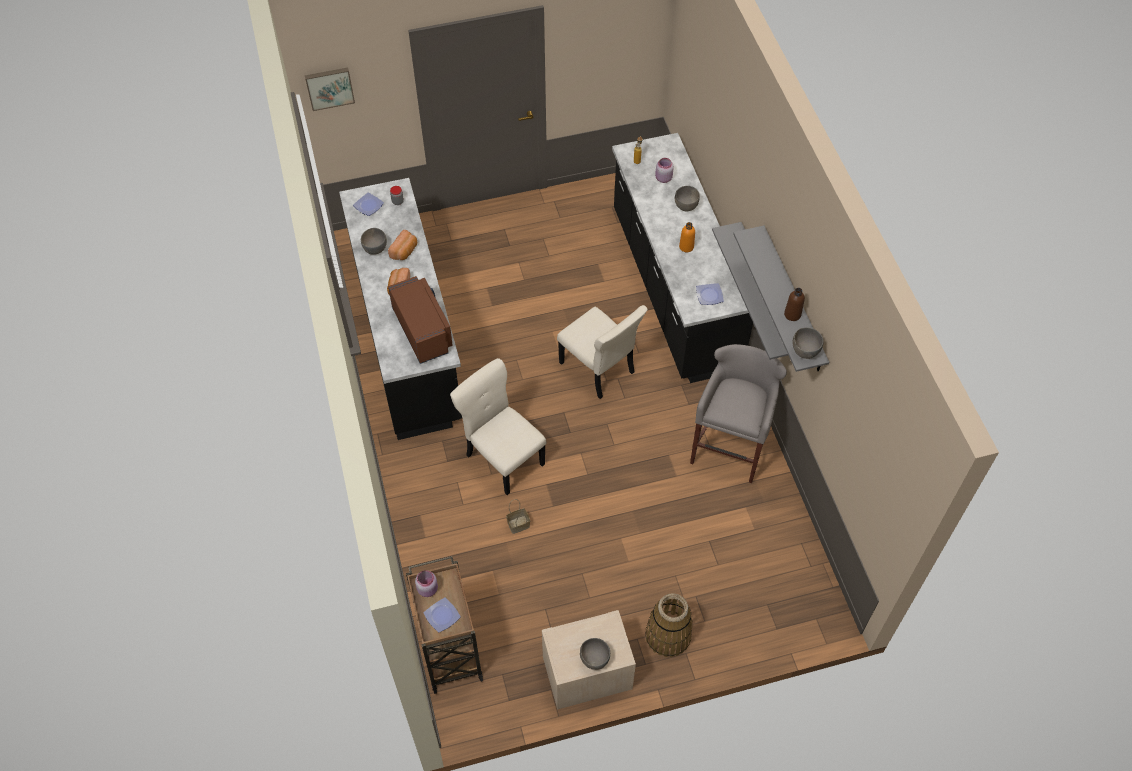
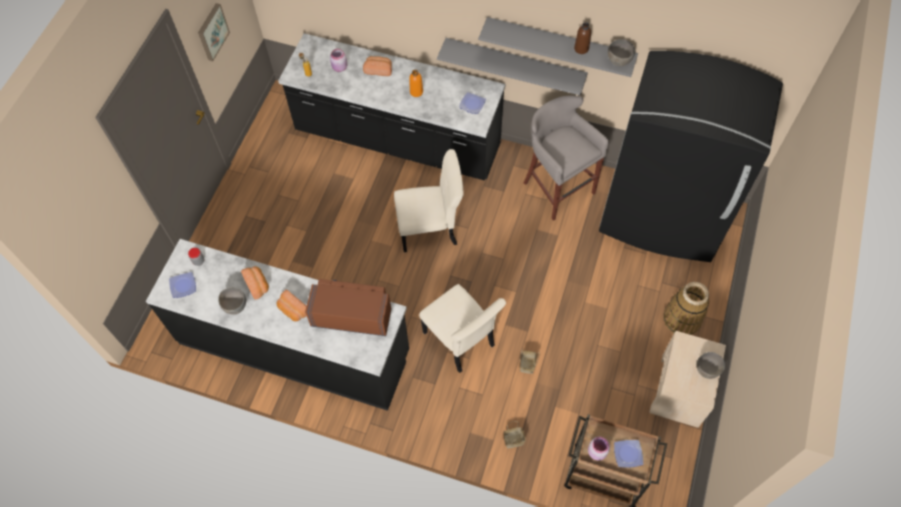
camera: 55 degrees left, 5 degrees up
picture [305,67,355,111] -> picture moved to [198,3,230,61]
beige chair [450,358,546,495] -> beige chair turned 120 degrees counterclockwise [419,284,506,373]
grey bowl [675,186,700,211] -> bread [363,56,392,76]
none -> basket [504,421,526,448]
none -> black fridge [599,51,783,262]

